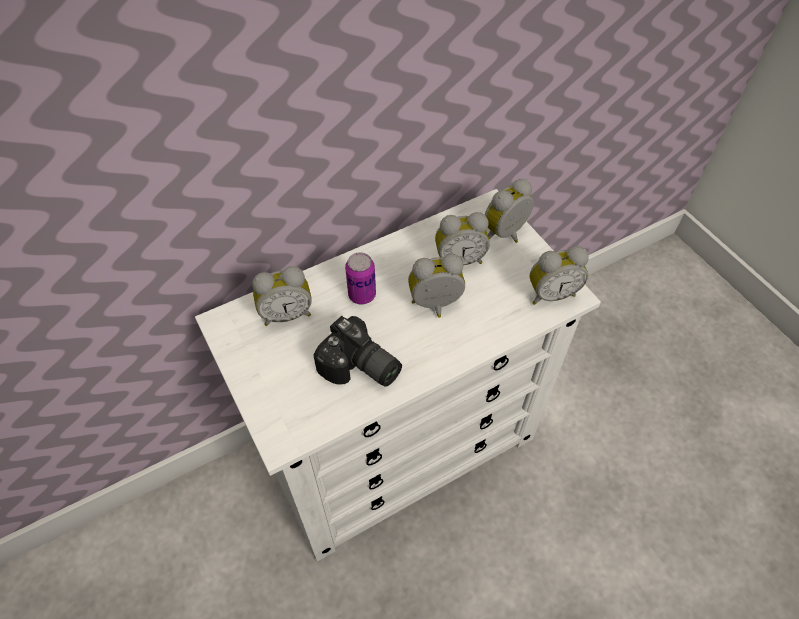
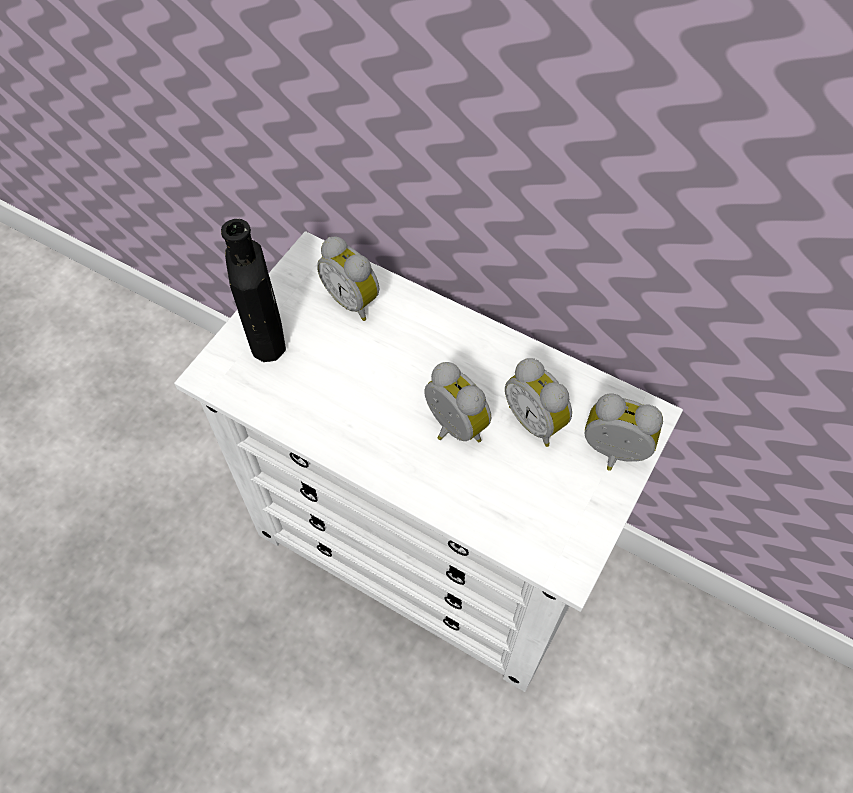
camera: 60 degrees right, 5 degrees up
camera [313,316,402,387] -> none
can [345,252,376,304] -> none
alarm clock [530,246,589,305] -> none
none -> black bottle [221,219,286,362]

